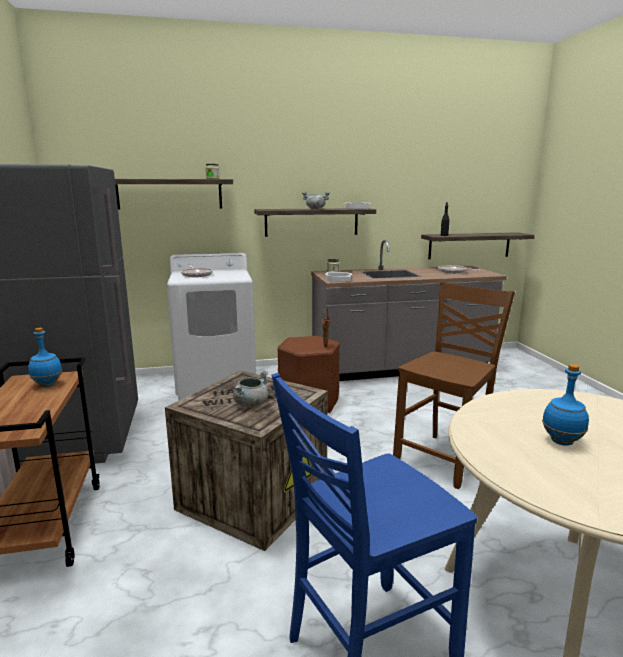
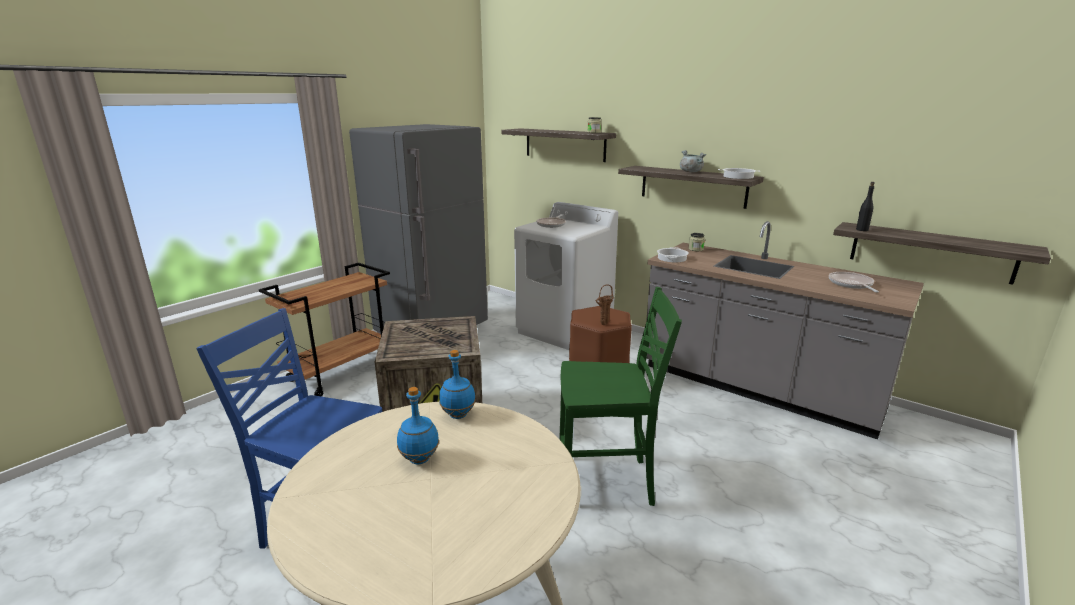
camera: 50 degrees right, 5 degrees up
blue bottle [28,328,62,387] -> blue bottle moved to [439,350,476,419]
grey cooking pot [233,371,268,408] -> none
brown chair [393,282,515,489] -> green chair [559,287,682,506]

